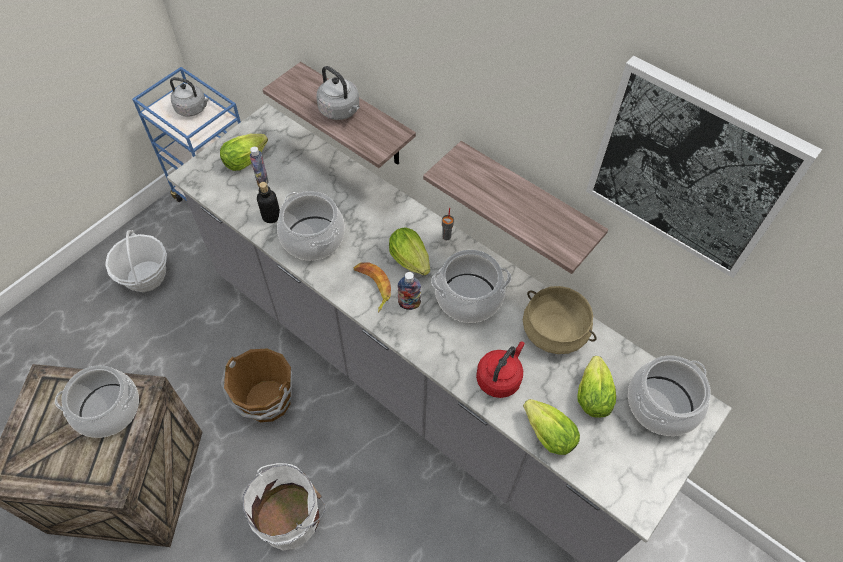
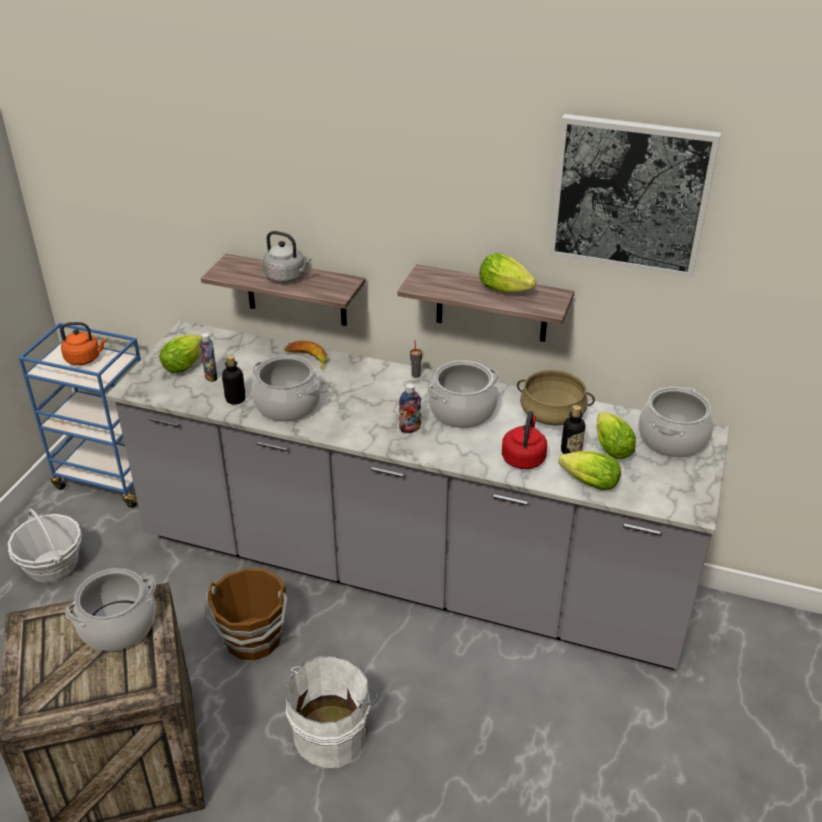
camera: 20 degrees left, 20 degrees down
grey kettle [170,77,209,117] -> orange kettle [61,322,107,365]
banana [354,262,391,313] -> banana moved to [284,341,327,370]
lettuce [389,228,430,275] -> lettuce moved to [479,253,536,293]
none -> bottle [561,405,585,454]

